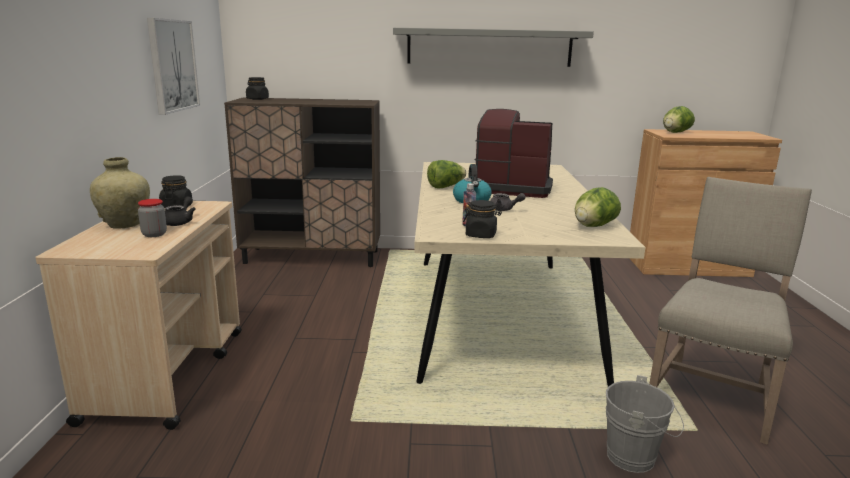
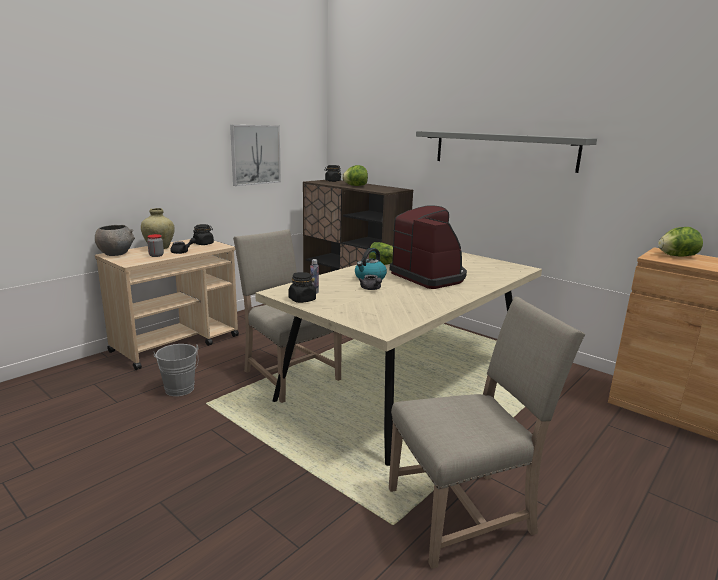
camera: 40 degrees right, 0 degrees up
lettuce [575,187,621,227] -> lettuce moved to [342,165,368,186]
grey bucket [606,375,684,473] -> grey bucket moved to [153,344,198,396]
none -> grey bowl [95,225,135,256]
none -> beige chair [233,229,342,403]

